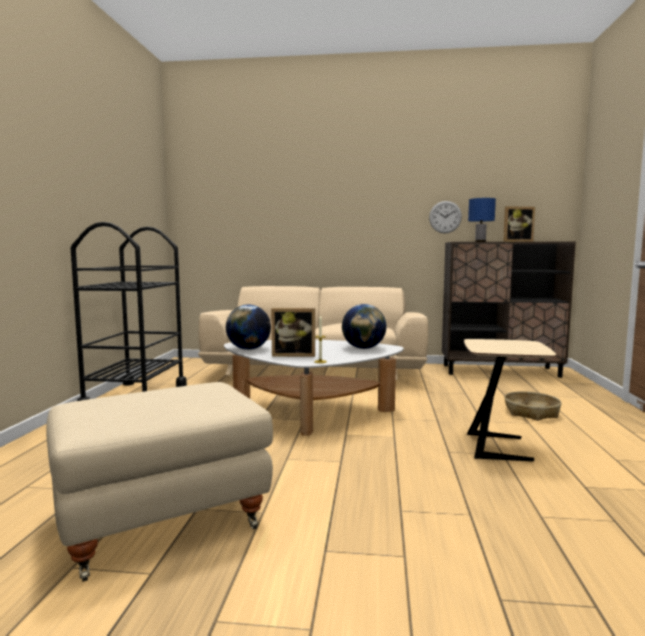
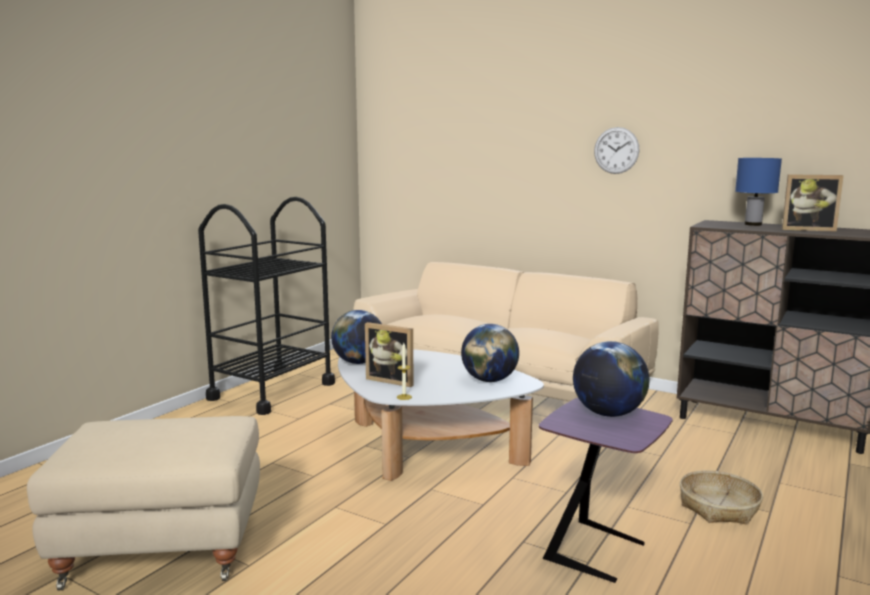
camera: 25 degrees right, 5 degrees up
wall clock [429,201,462,233] -> wall clock moved to [594,127,639,174]
beige side table [464,339,557,462] -> purple side table [539,398,673,583]
none -> globe [573,341,650,417]

